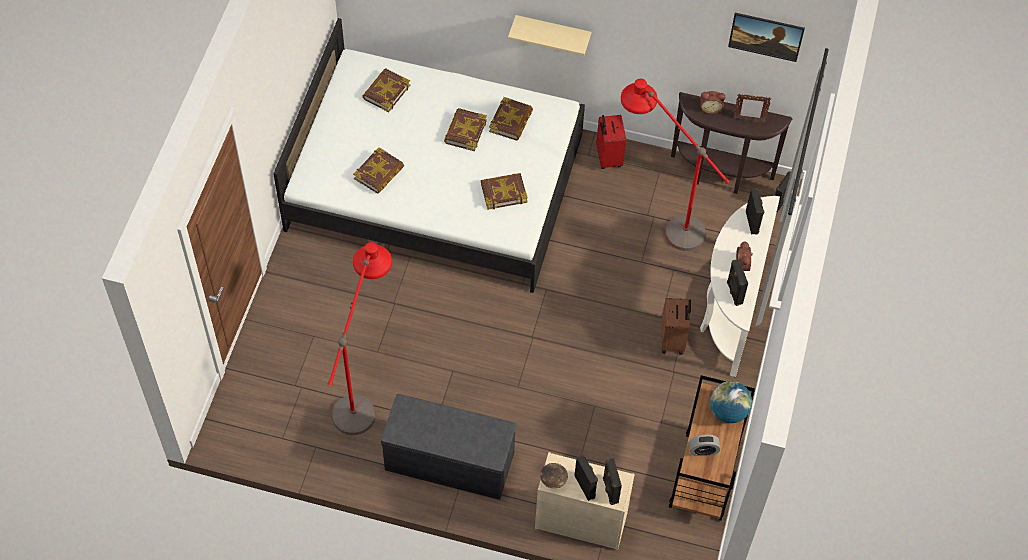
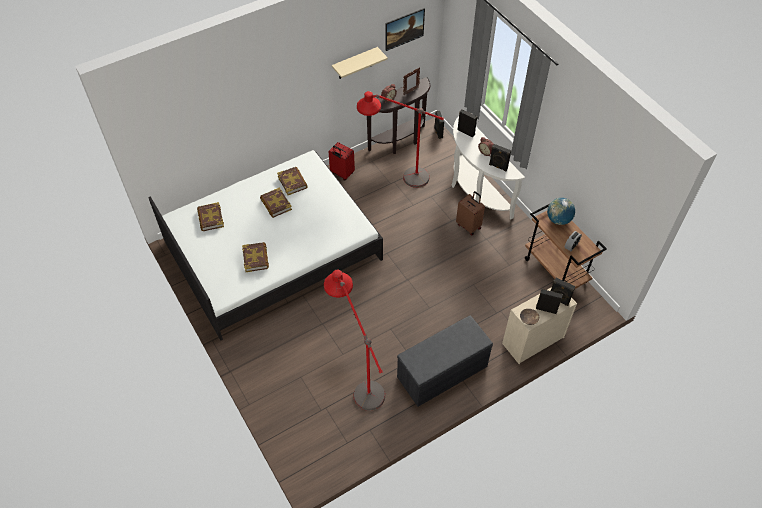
camera: 45 degrees left, 5 degrees down
book [481,173,528,210] -> none
beige shelf [508,15,591,55] -> beige shelf moved to [332,47,388,79]

